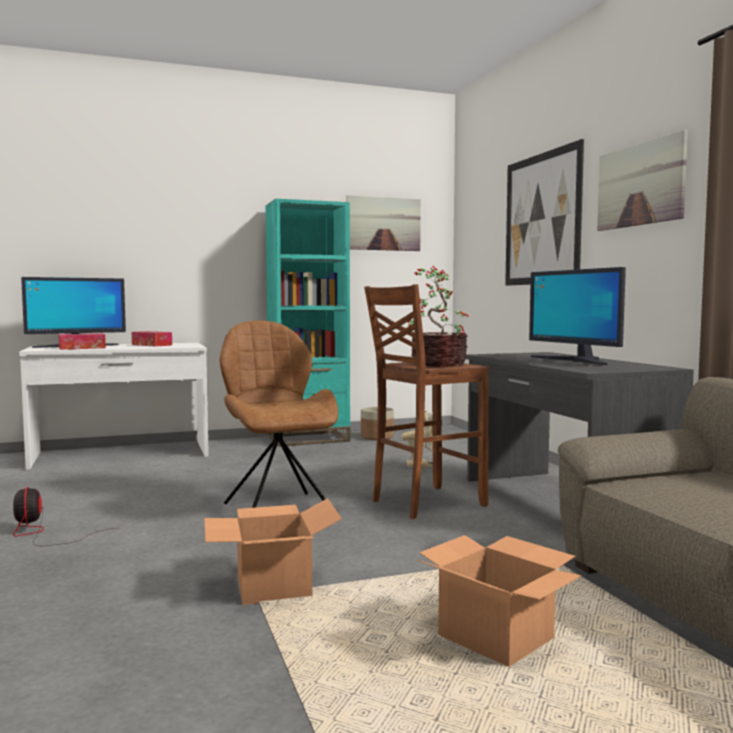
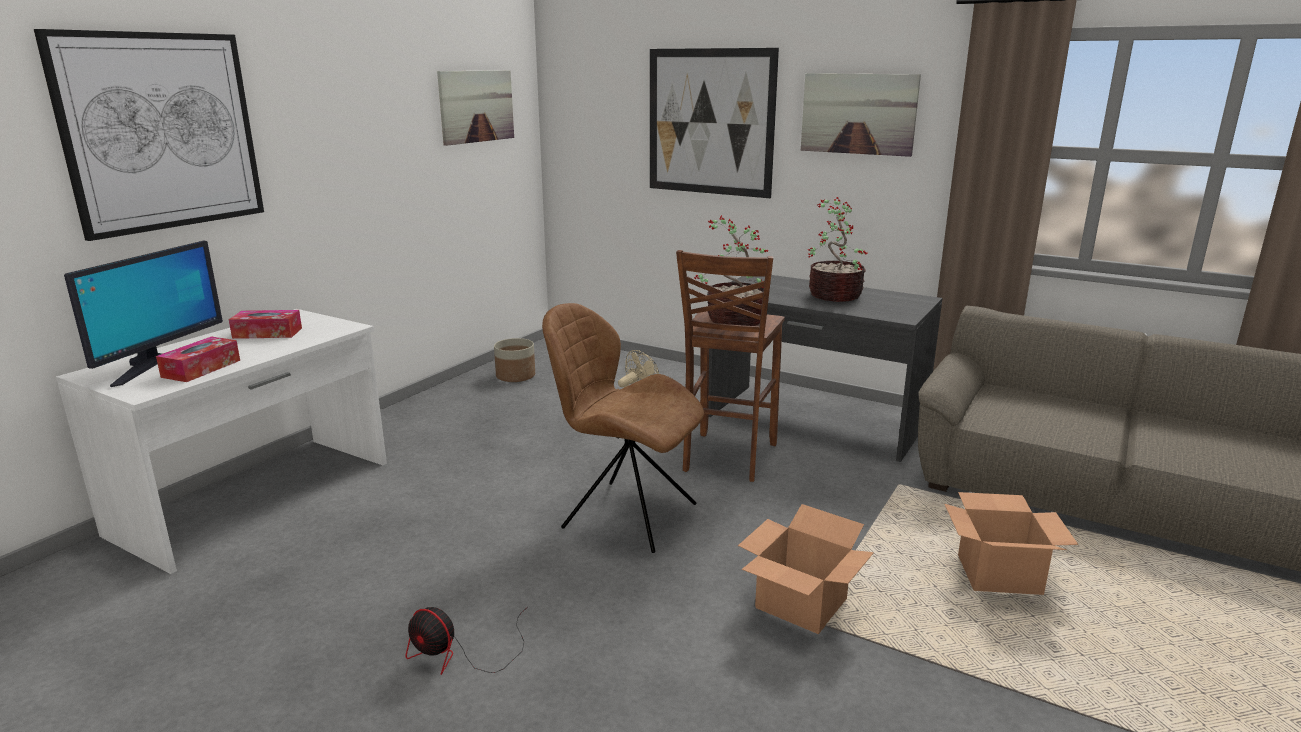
camera: 40 degrees left, 15 degrees up
turquoise bookcase [265,199,350,447] -> none
monitor [529,267,626,365] -> potted plant [808,197,867,302]
none -> picture [34,29,264,241]

